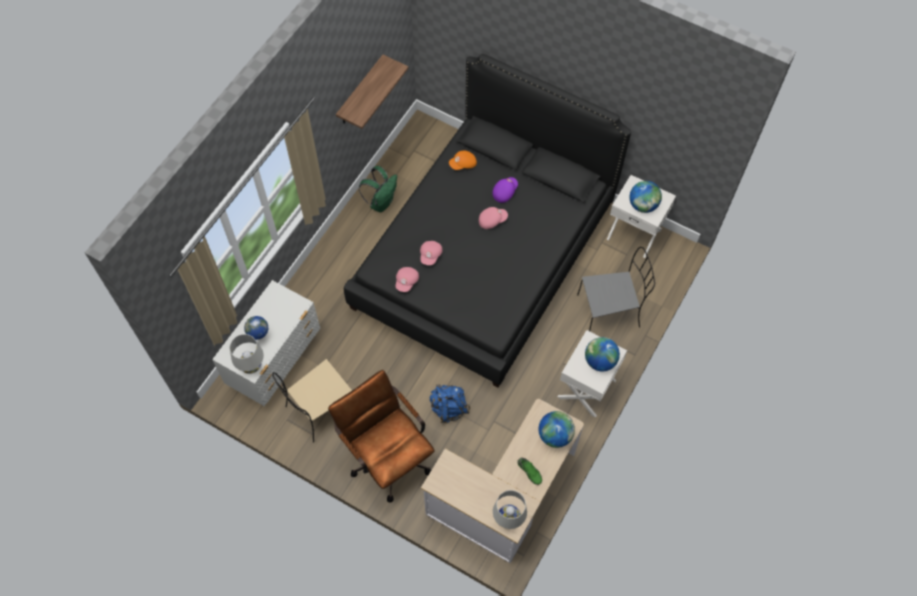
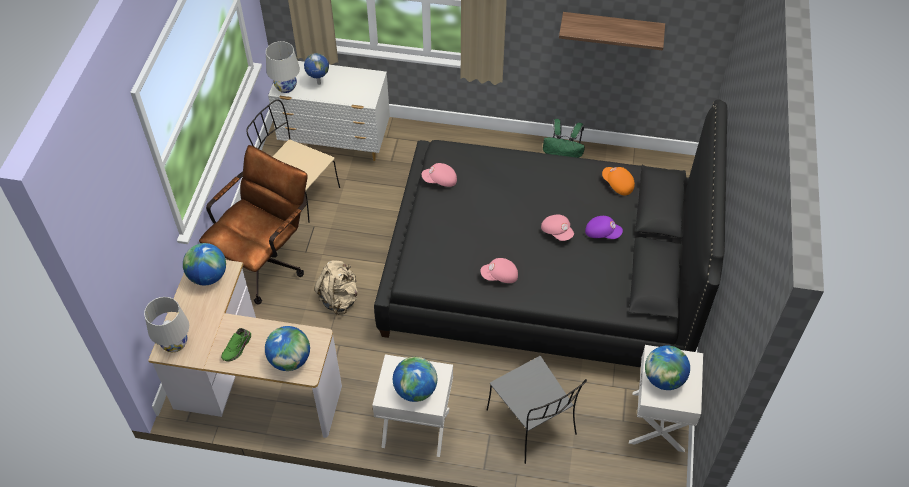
camera: 70 degrees right, 10 degrees down
pink cap [420,241,443,265] -> pink cap moved to [480,258,518,283]
blue backpack [430,384,470,423] -> beige backpack [314,260,358,315]
none -> globe [183,243,226,286]

